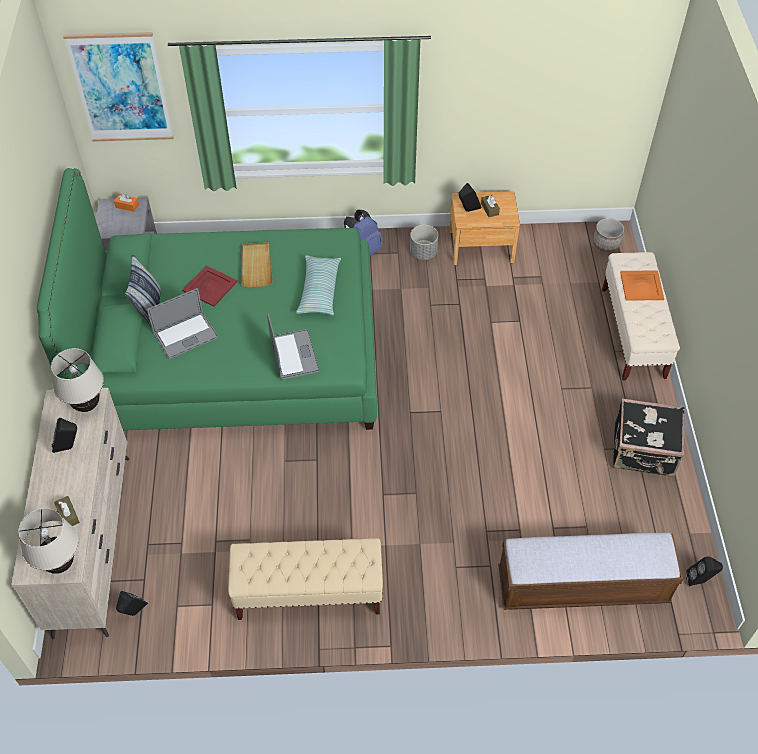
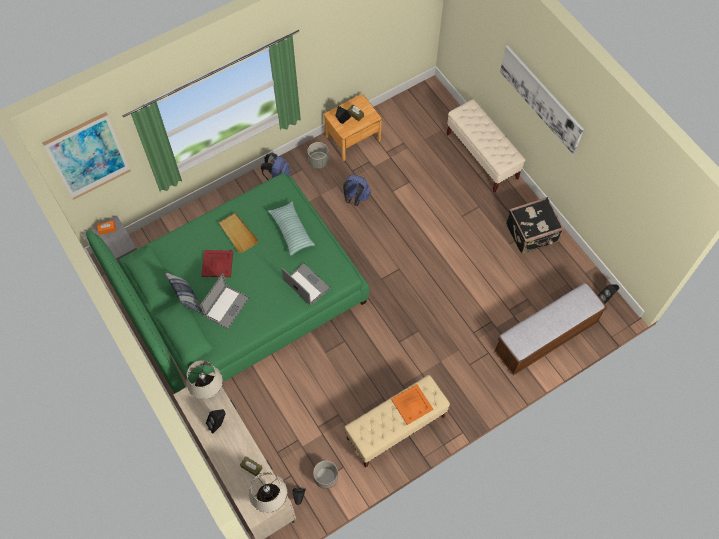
camera: 30 degrees left, 10 degrees up
planter [593,218,624,252] -> planter moved to [313,460,338,489]
orange tray [620,271,664,301] -> orange tray moved to [391,384,433,425]
none -> blue backpack [343,175,371,206]
none -> picture [500,45,584,154]

